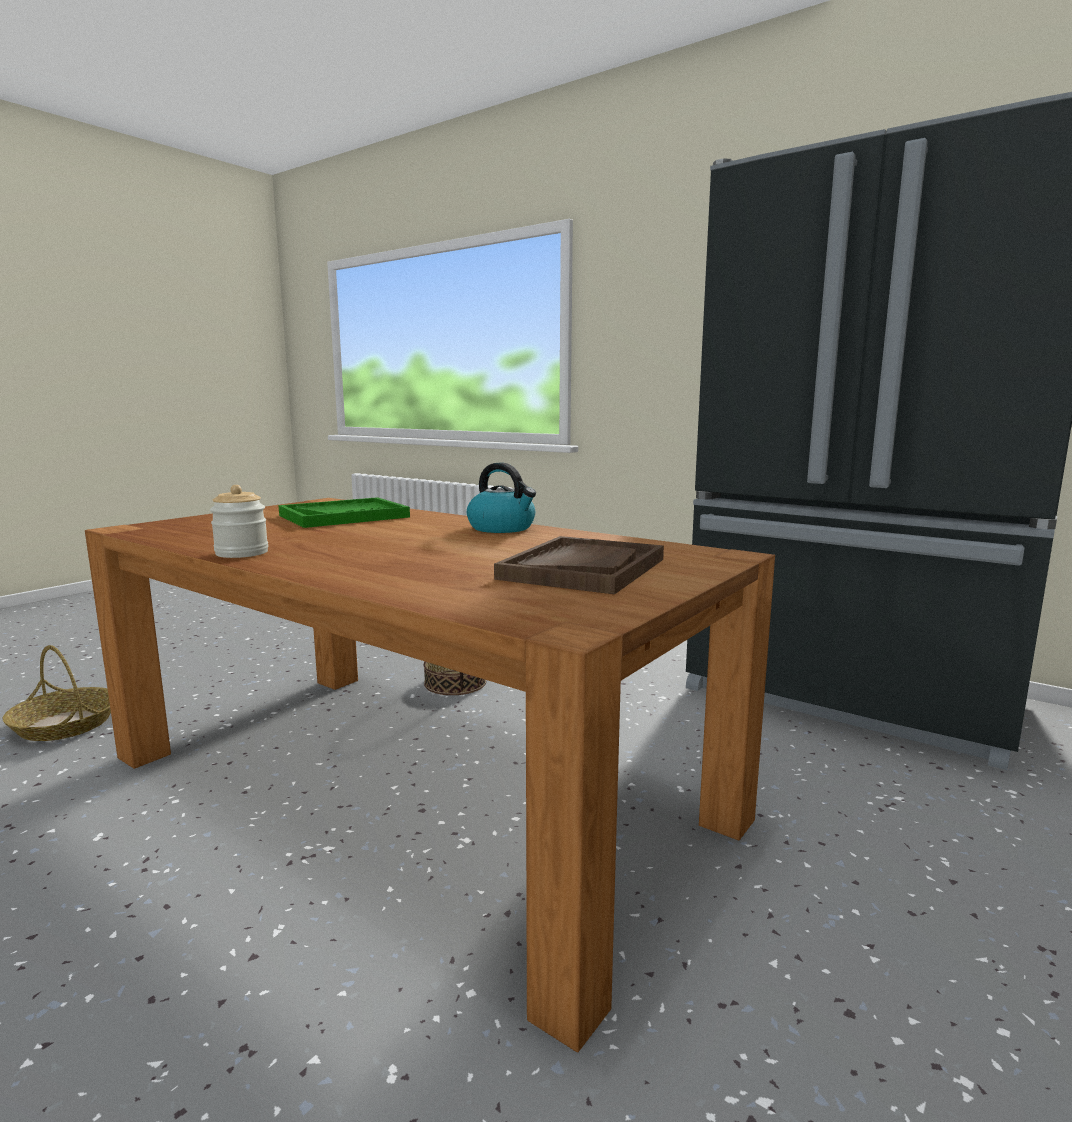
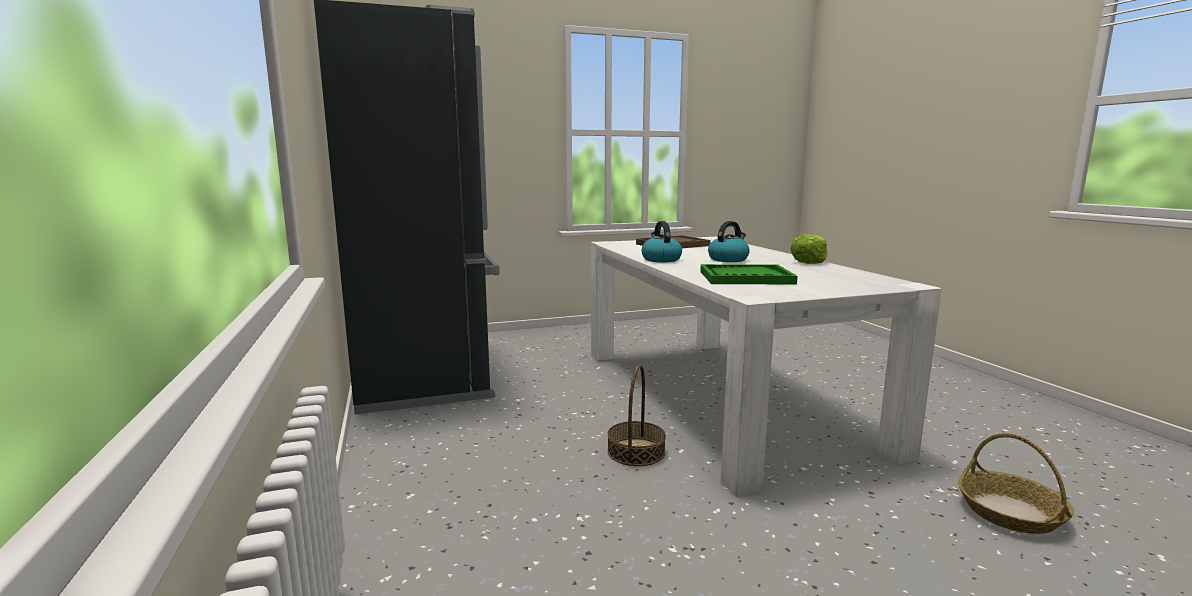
camera: 145 degrees left, 0 degrees up
brown dining table [85,498,775,1052] -> white dining table [591,237,942,497]
jar [210,485,268,558] -> lettuce [790,234,827,264]
none -> kettle [708,221,750,262]

